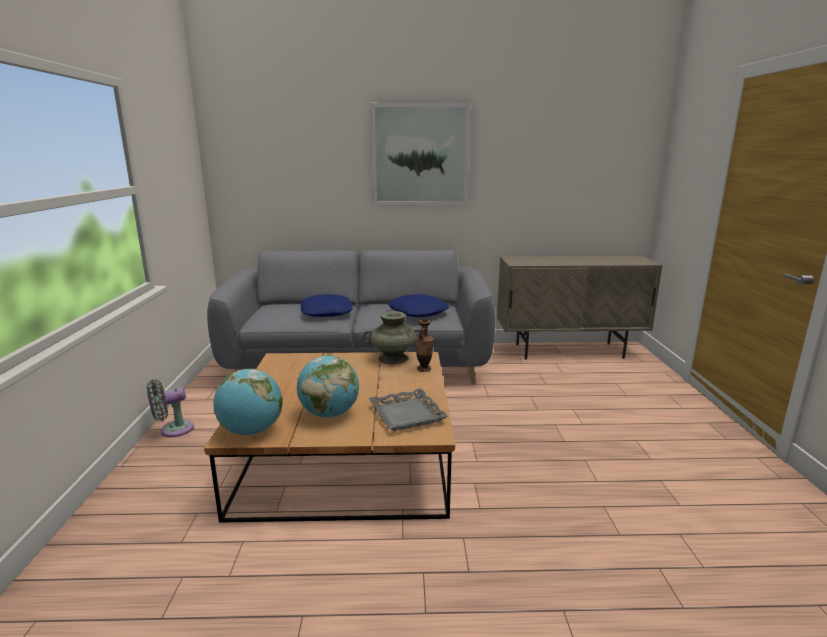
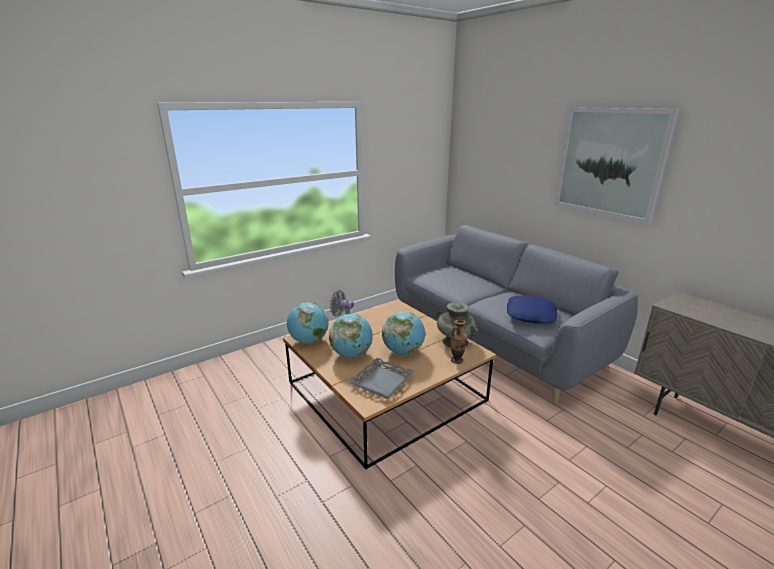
camera: 55 degrees right, 5 degrees up
blue pillow [301,294,353,317] -> none
none -> globe [382,311,425,355]

